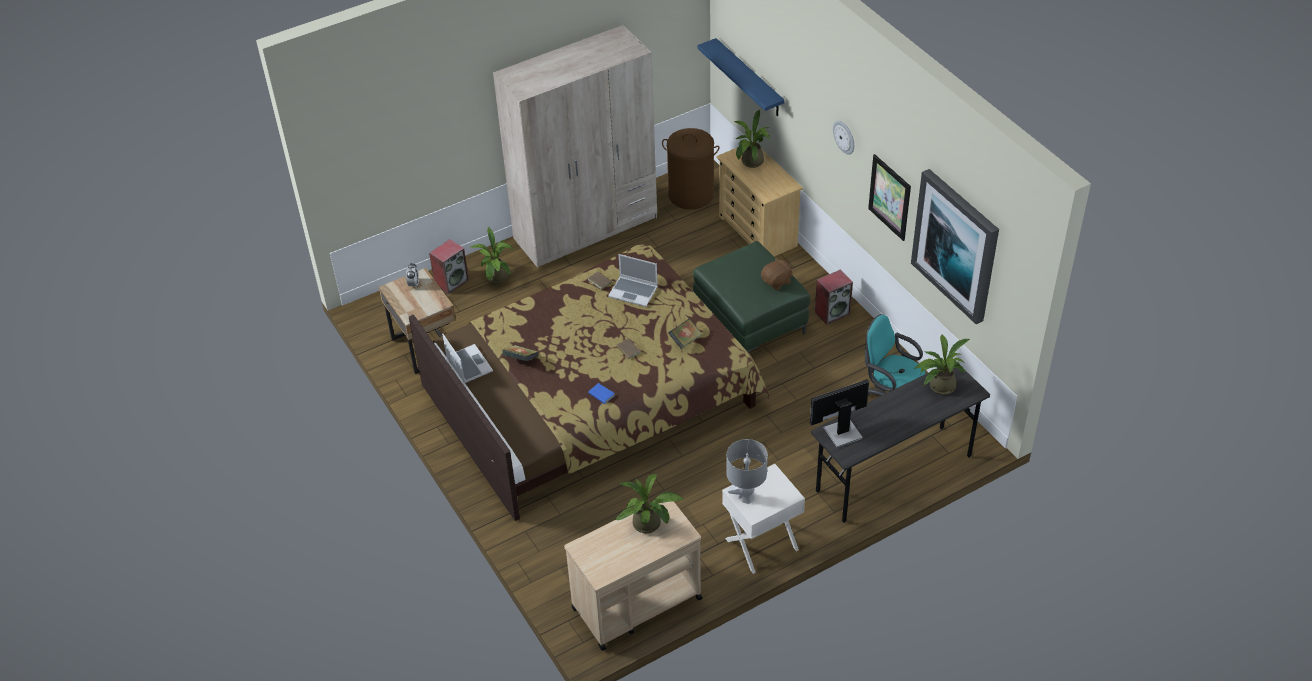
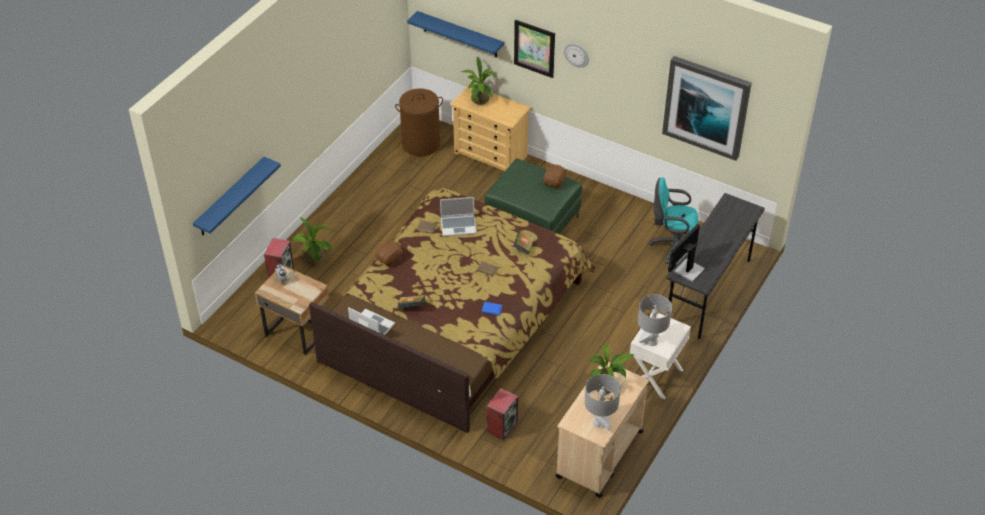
camera: 30 degrees left, 0 degrees up
beige wardrobe [493,25,657,268] -> none
speaker [815,269,853,325] -> speaker moved to [487,388,518,441]
picture [868,154,911,241] -> picture moved to [514,20,555,78]
potted plant [915,334,970,395] -> none
none -> blue shelf [193,157,281,235]
none -> brown plush toy [375,239,403,267]
none -> grey table lamp [584,374,621,430]

